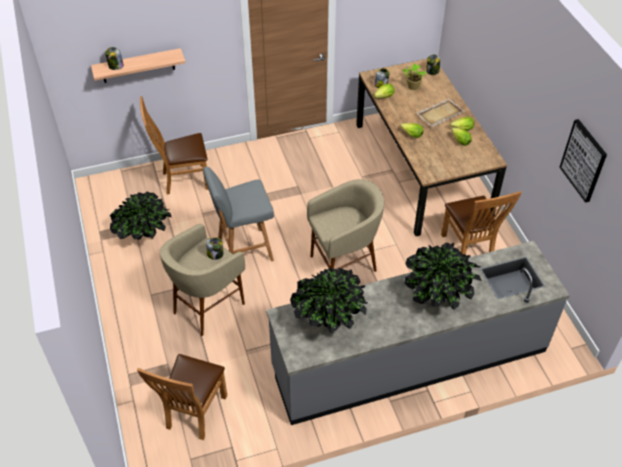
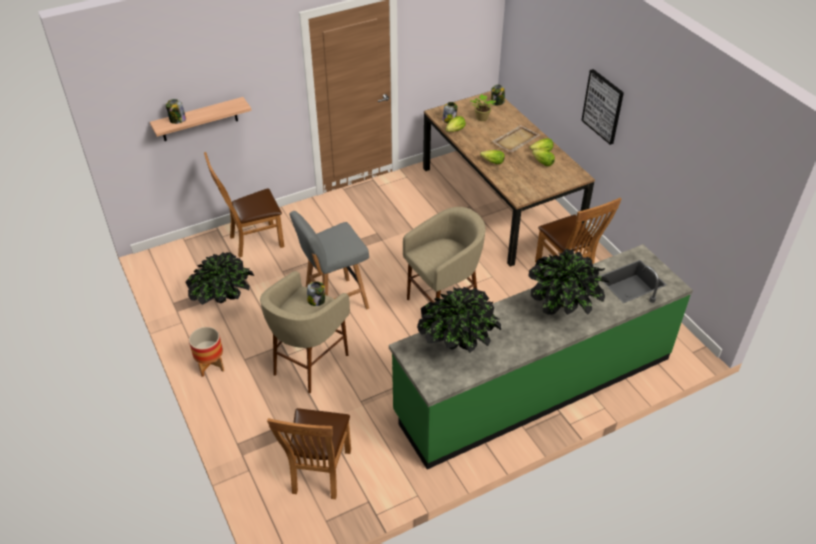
camera: 10 degrees left, 5 degrees down
grey counter [266,241,570,425] -> green counter [389,244,693,469]
picture [560,119,607,203] -> picture moved to [581,69,624,145]
none -> planter [189,327,224,377]

